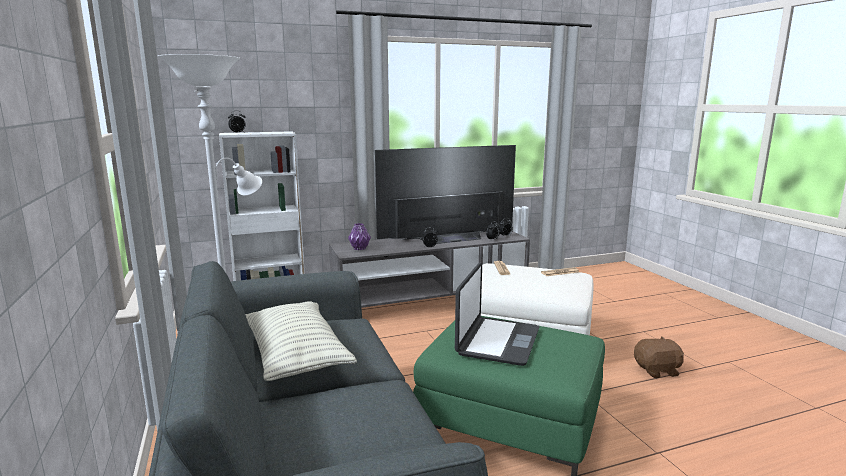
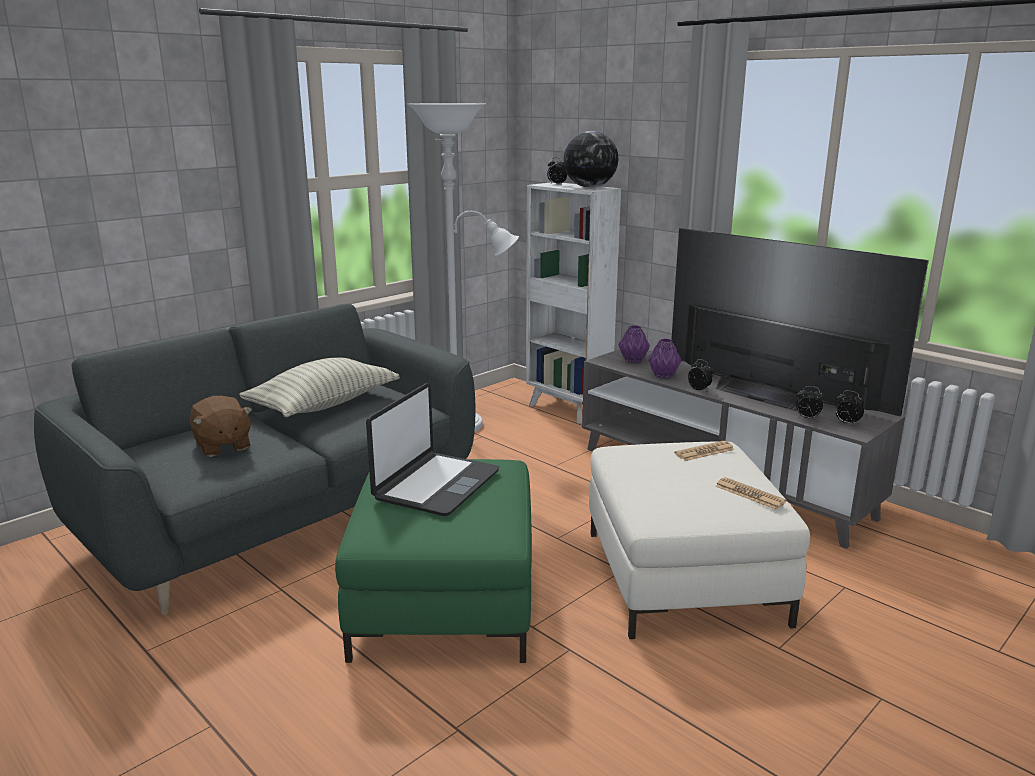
camera: 65 degrees right, 5 degrees up
laptop [455,262,539,366] -> laptop turned 60 degrees counterclockwise [366,383,499,516]
brown plush toy [634,336,684,378] -> brown plush toy moved to [190,396,253,457]
none -> globe [564,131,618,188]
none -> purple vase [648,339,681,378]

